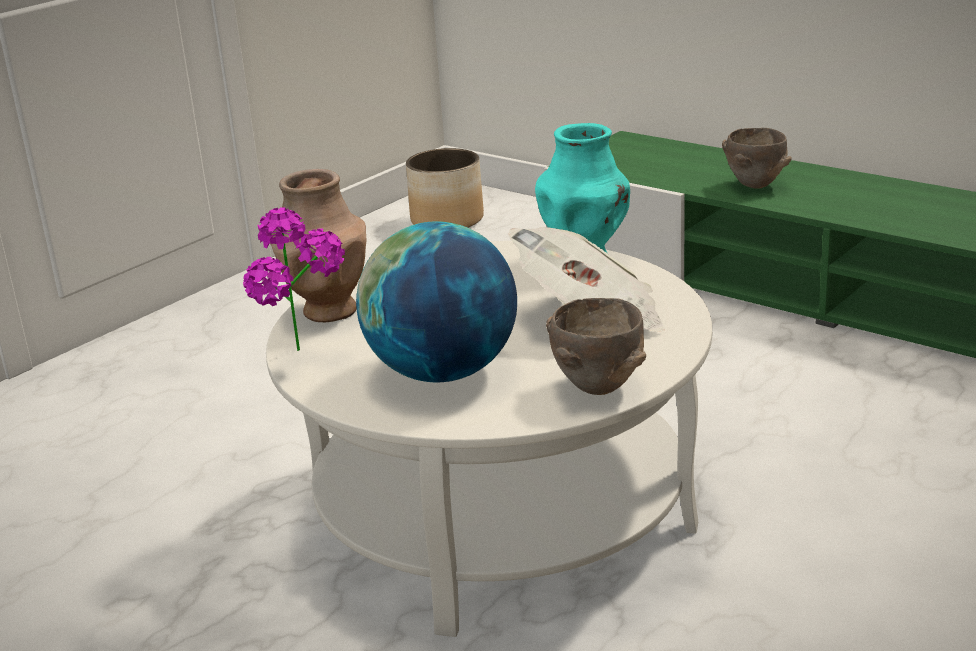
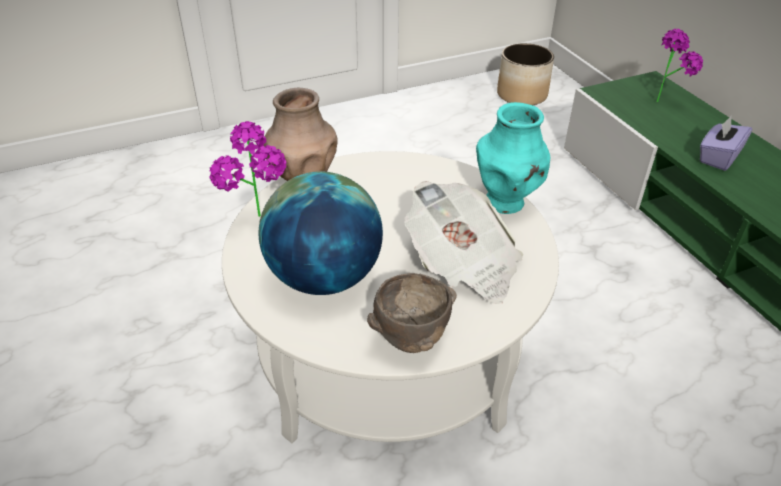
camera: 25 degrees right, 15 degrees up
brown bowl [722,128,792,189] -> purple tissue box [700,116,752,171]
none -> potted plant [657,29,703,102]

